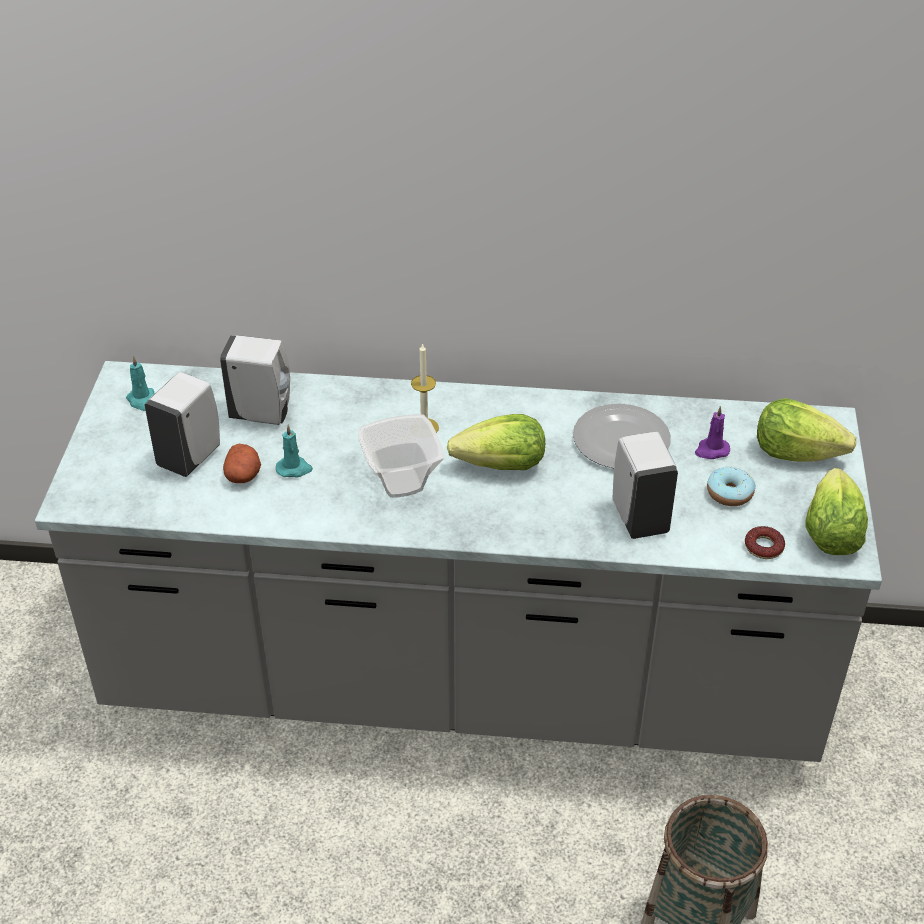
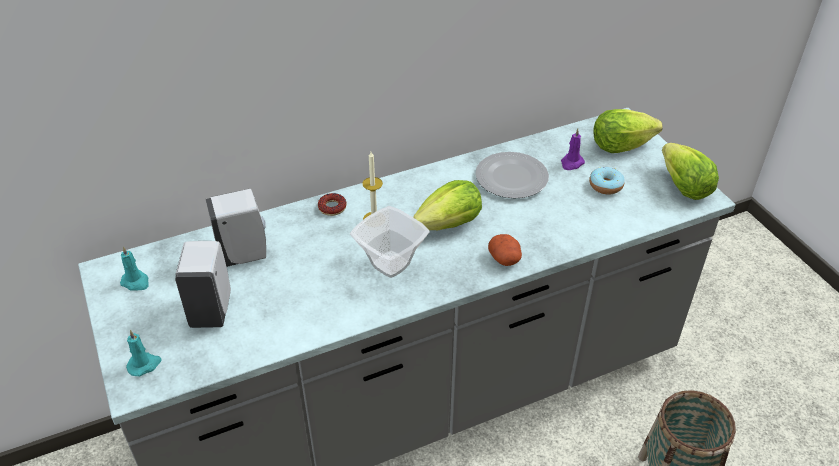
camera: 30 degrees left, 0 degrees up
potato [223,444,261,483] -> potato moved to [488,234,522,266]
turquoise candle [276,425,313,477] -> turquoise candle moved to [126,330,161,376]
white soap dispenser [613,432,678,539] -> none
donut [745,526,785,559] -> donut moved to [318,193,346,216]

